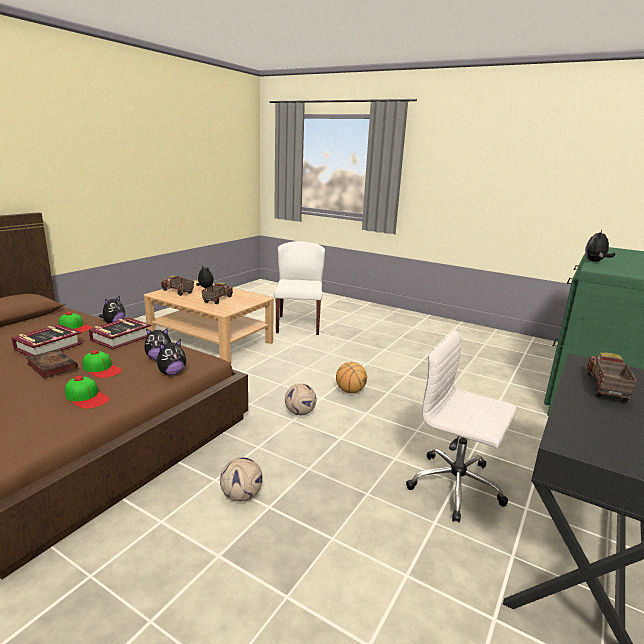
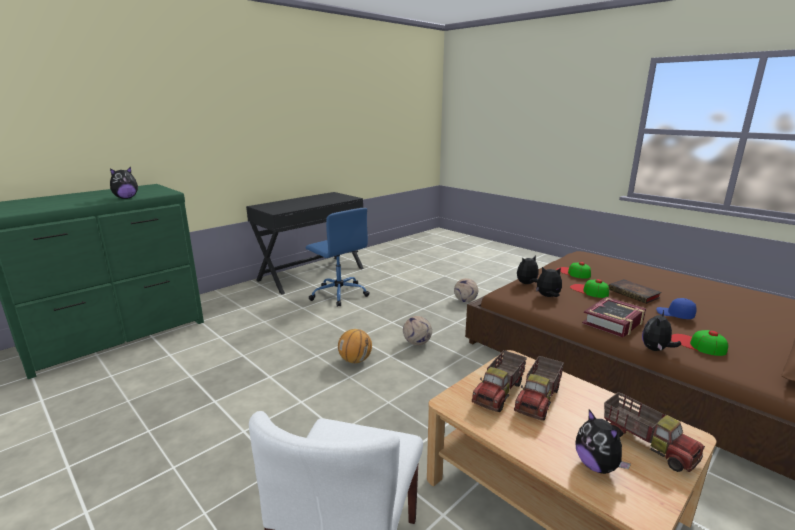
camera: 165 degrees left, 0 degrees up
book [12,324,83,357] -> blue cap [656,298,697,319]
white office chair [406,330,516,523] -> blue office chair [306,208,370,307]
toy truck [587,353,637,402] -> toy truck moved to [472,350,527,412]

